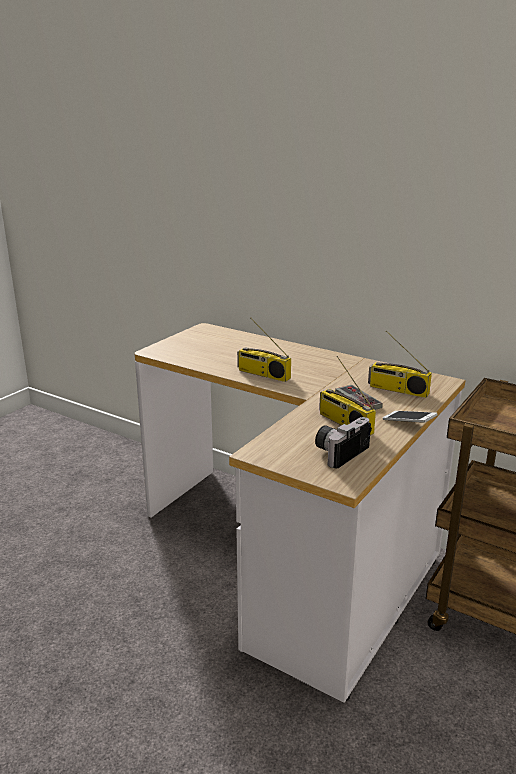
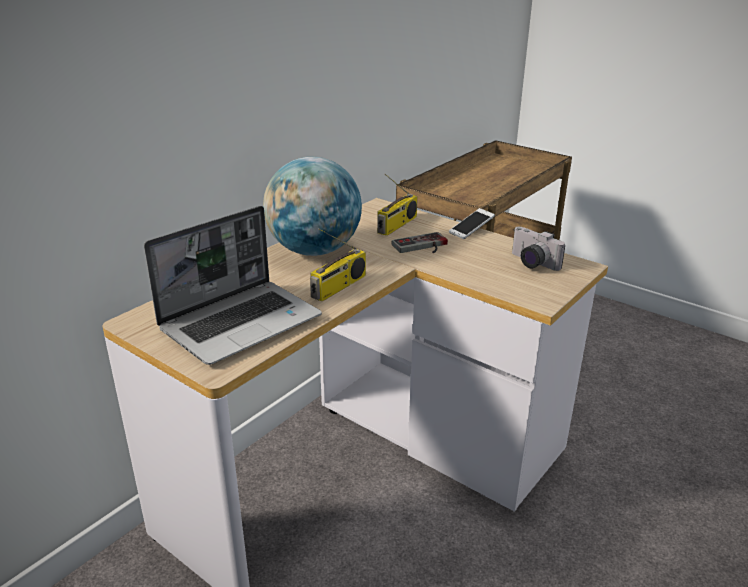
camera: 85 degrees left, 5 degrees up
radio [319,356,376,435] -> none
none -> laptop [144,206,322,365]
none -> globe [263,157,362,256]

